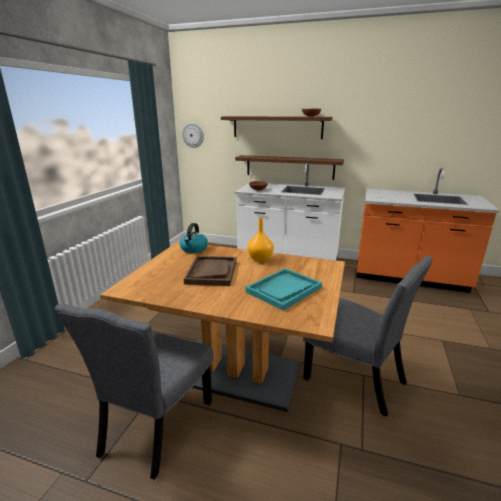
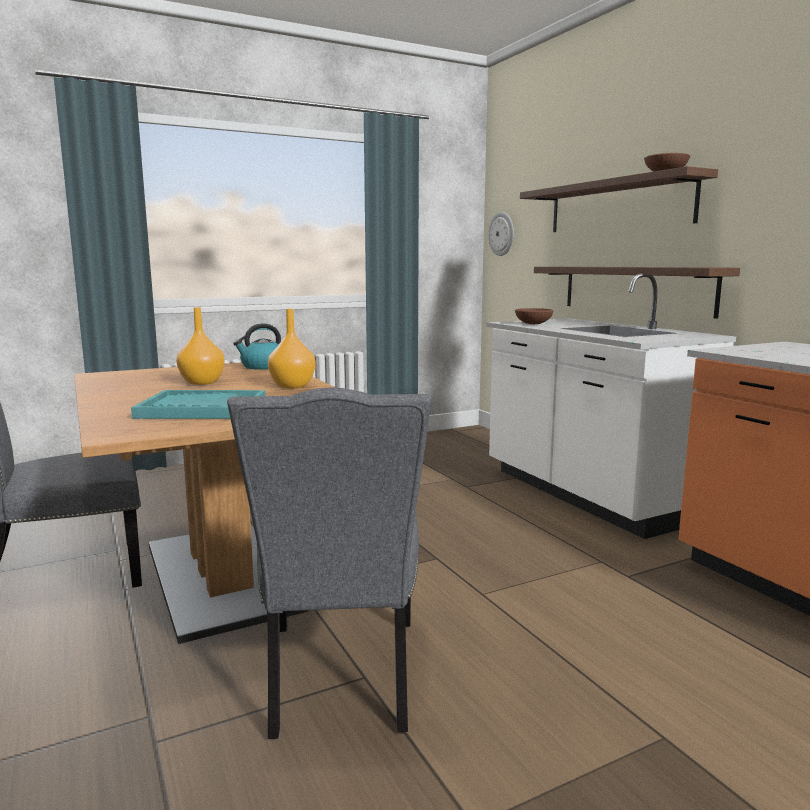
camera: 45 degrees right, 10 degrees down
brown tray [184,256,237,286] -> orange vase [176,308,225,385]

